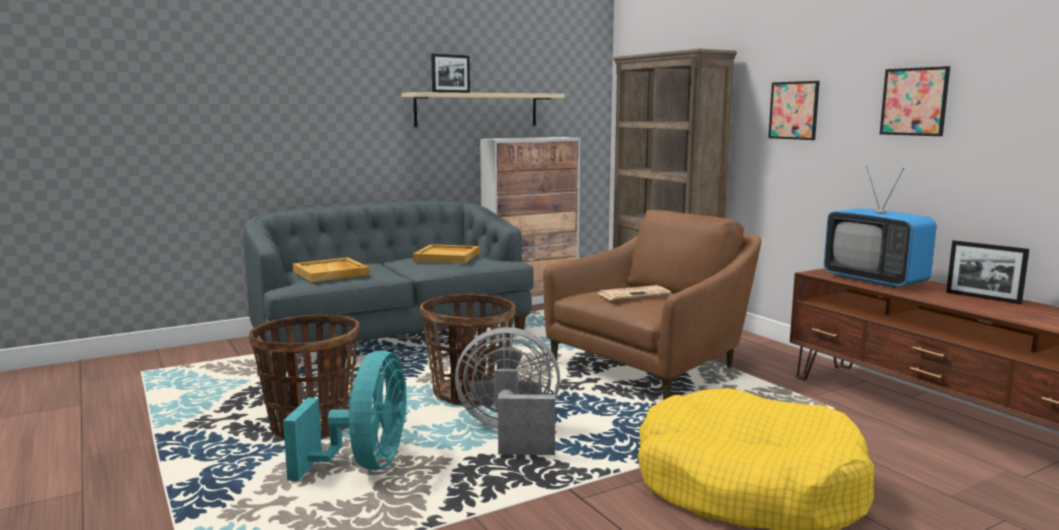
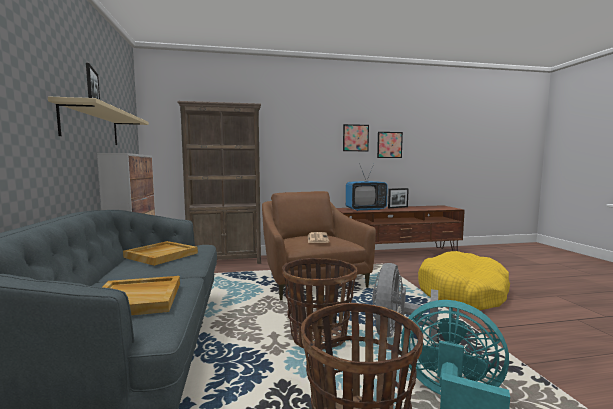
camera: 70 degrees left, 5 degrees down
picture [768,81,820,140] -> picture moved to [377,132,403,158]

